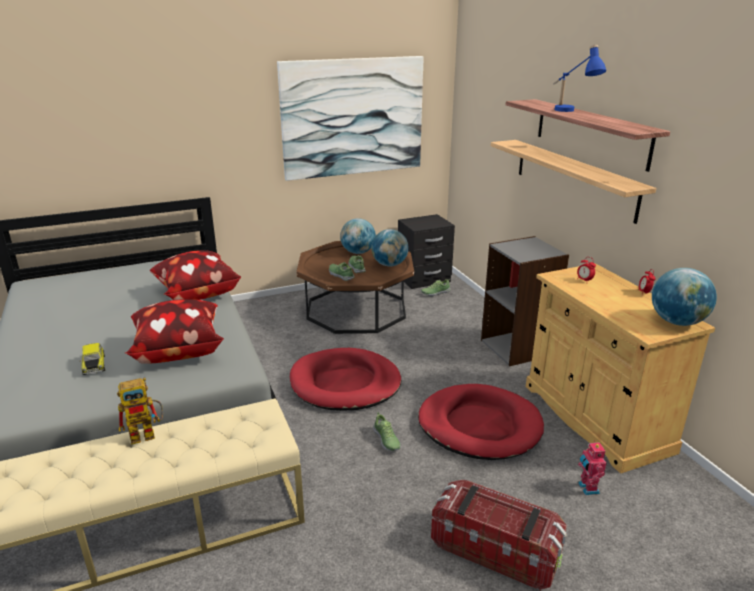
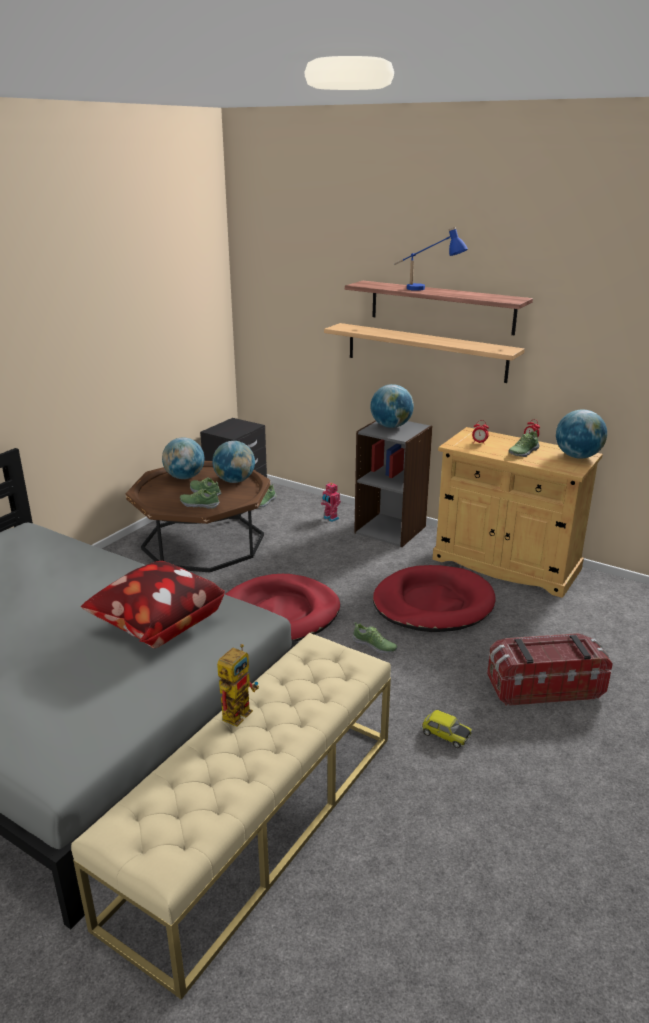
camera: 35 degrees left, 0 degrees up
toy car [79,343,105,375] -> toy car moved to [422,710,473,748]
pillow [150,250,241,300] -> none
picture [277,56,424,181] -> none
toy robot [578,440,606,495] -> toy robot moved to [321,482,341,522]
none -> globe [370,384,414,428]
none -> shoe [508,430,540,457]

